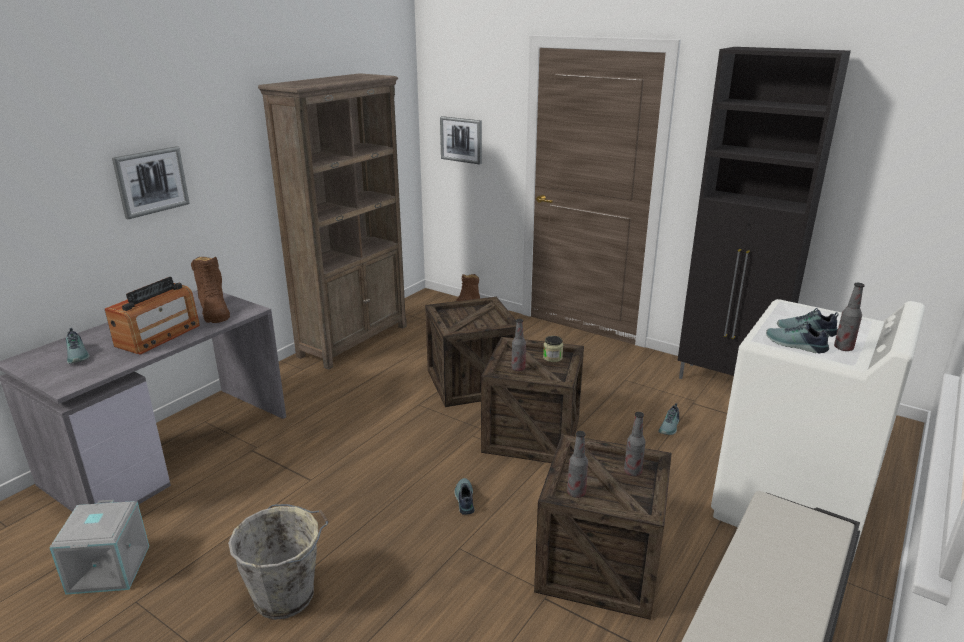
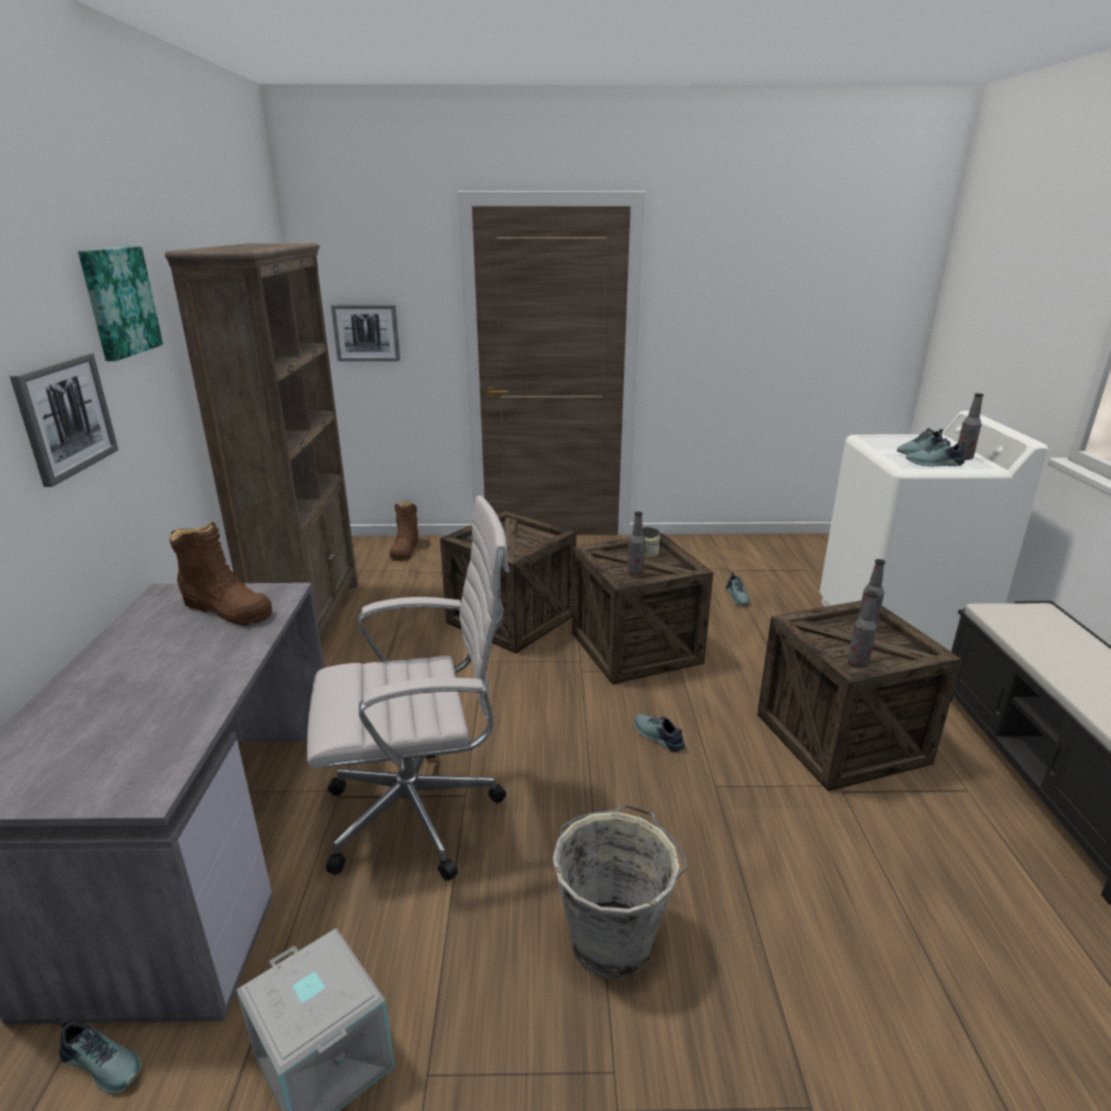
camera: 35 degrees left, 0 degrees up
shoe [66,328,90,364] -> shoe moved to [59,1019,141,1094]
radio [105,277,200,355] -> none
black cabinet [677,47,851,379] -> none
none -> picture [78,247,163,361]
none -> white office chair [307,495,509,881]

